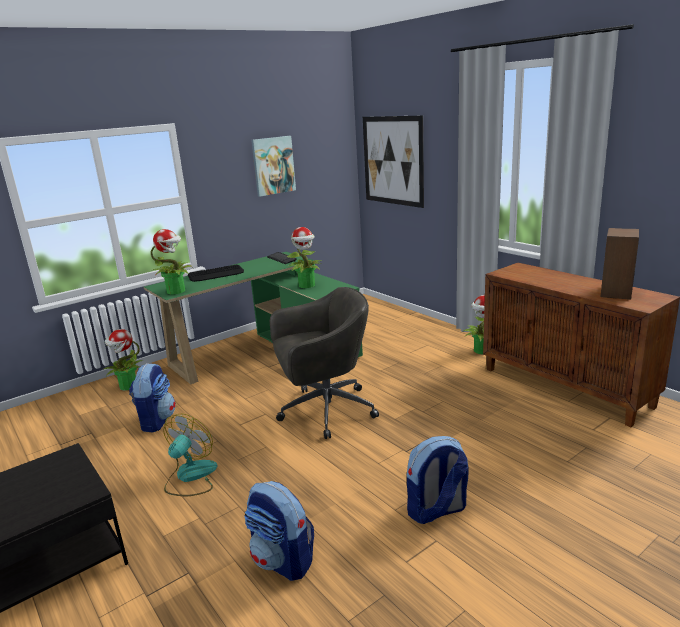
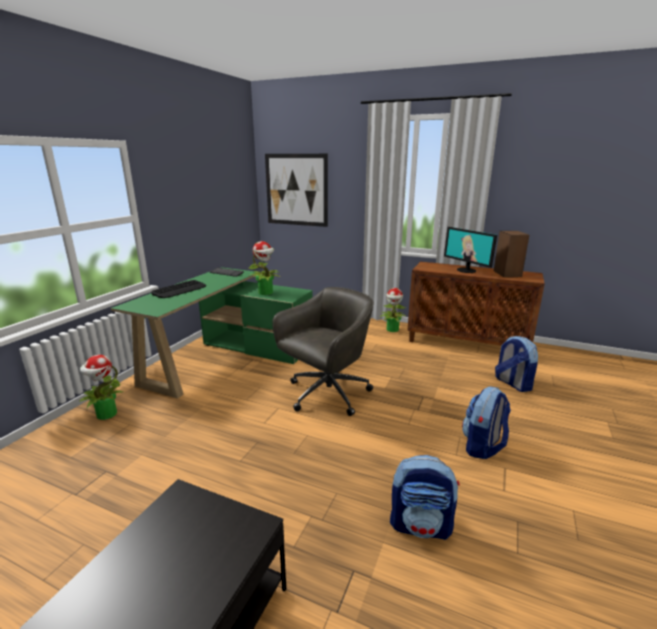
camera: 30 degrees left, 0 degrees up
backpack [129,363,176,433] -> backpack moved to [495,336,538,392]
potted plant [151,229,194,294] -> none
fan [163,413,218,496] -> none
picture [251,136,296,197] -> none
none -> monitor [444,227,497,273]

